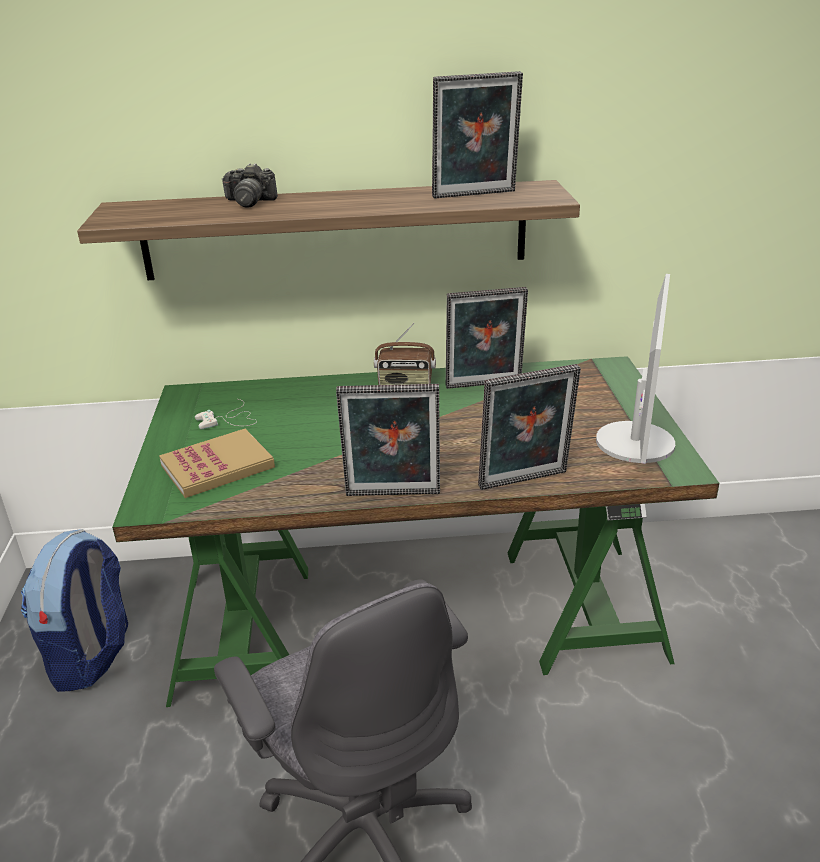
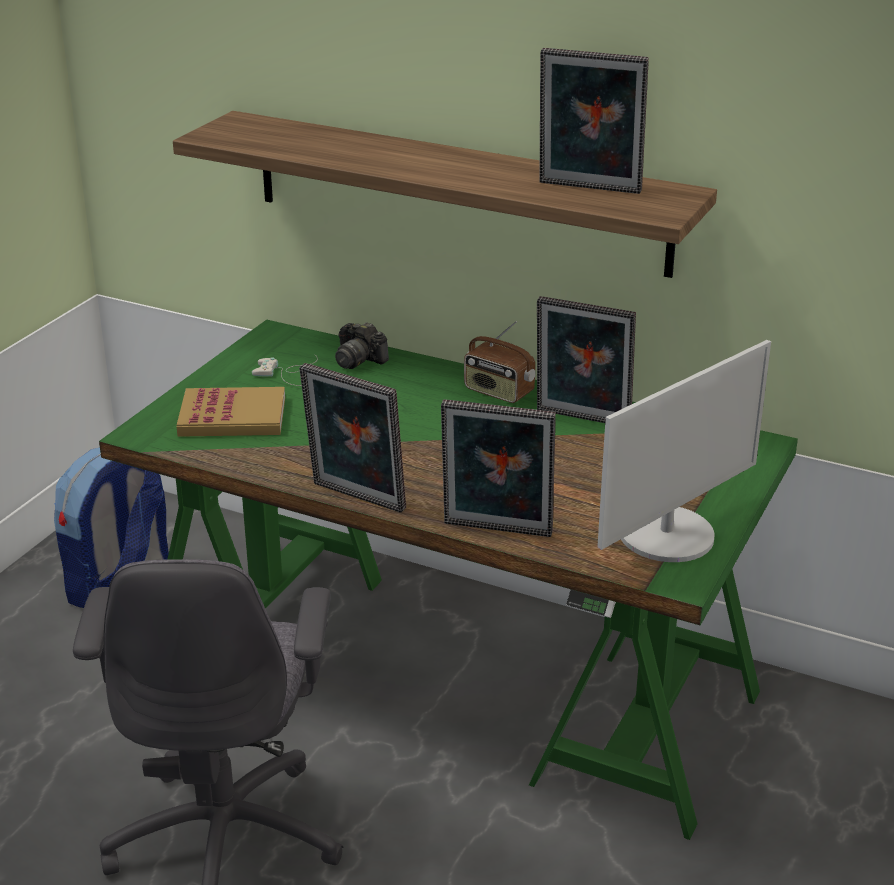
camera: 30 degrees right, 0 degrees up
camera [222,163,278,208] -> camera moved to [335,322,389,369]

